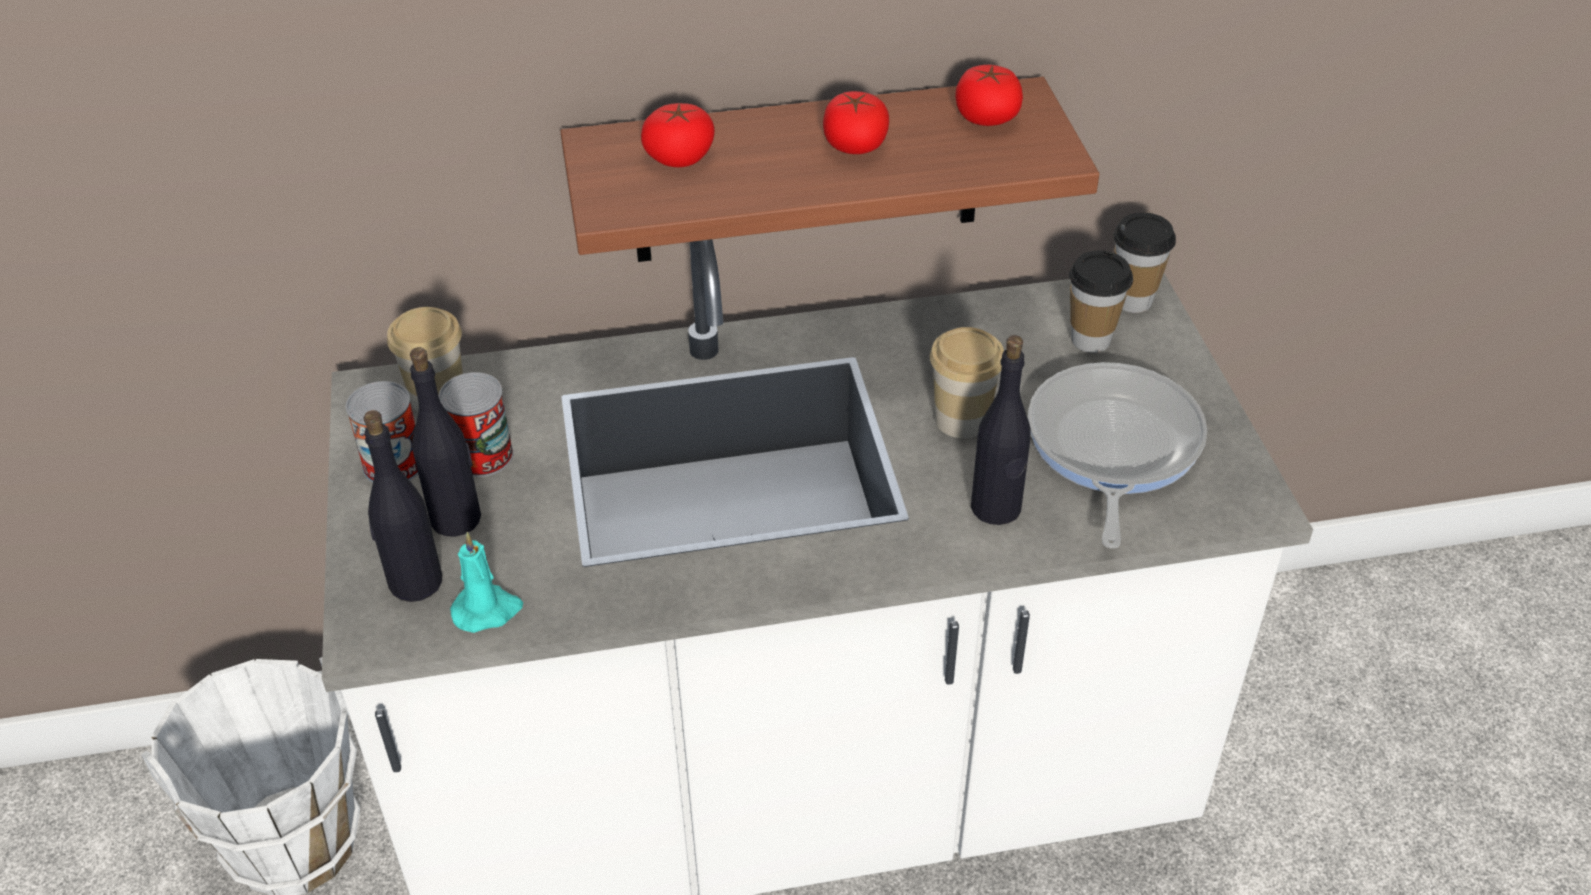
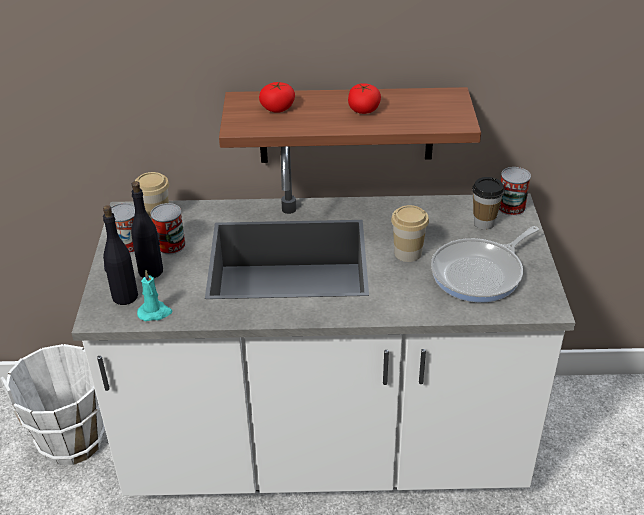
camera: 10 degrees right, 5 degrees down
tomato [955,65,1023,126] -> none
black bottle [971,335,1031,525] -> none
frying pan [1028,362,1207,548] -> frying pan turned 150 degrees counterclockwise [431,226,539,302]
cup [1113,212,1176,313] -> can [499,167,531,216]

